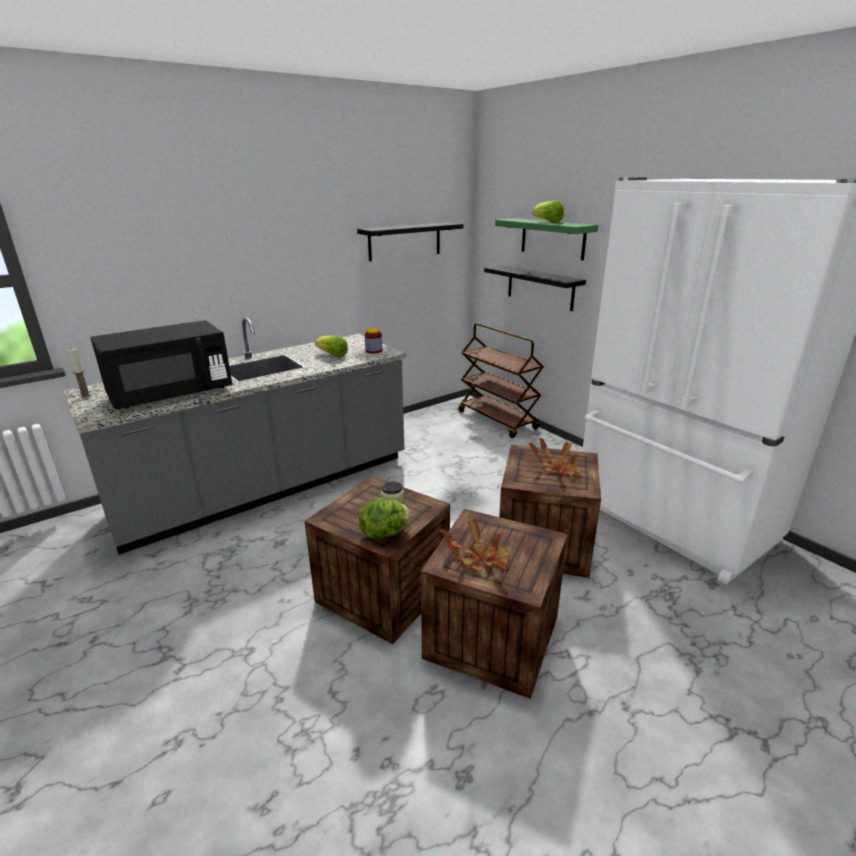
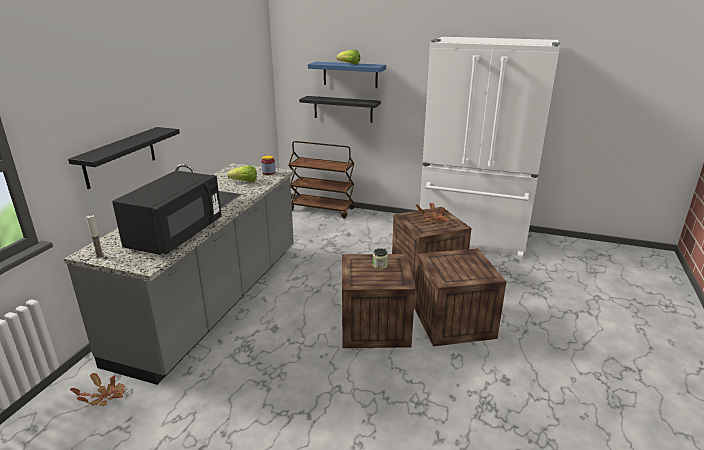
camera: 35 degrees left, 0 degrees up
black shelf [357,222,463,261] -> black shelf moved to [68,127,180,189]
lettuce [359,498,411,538] -> none
potted plant [440,518,510,572] -> potted plant moved to [70,373,125,406]
green shelf [495,218,598,260] -> blue shelf [308,62,386,88]

